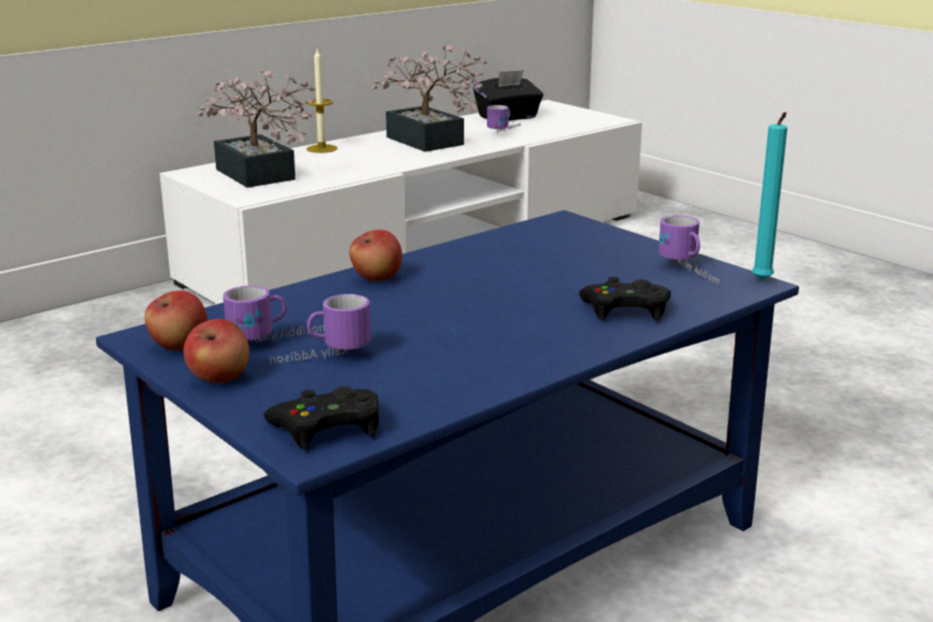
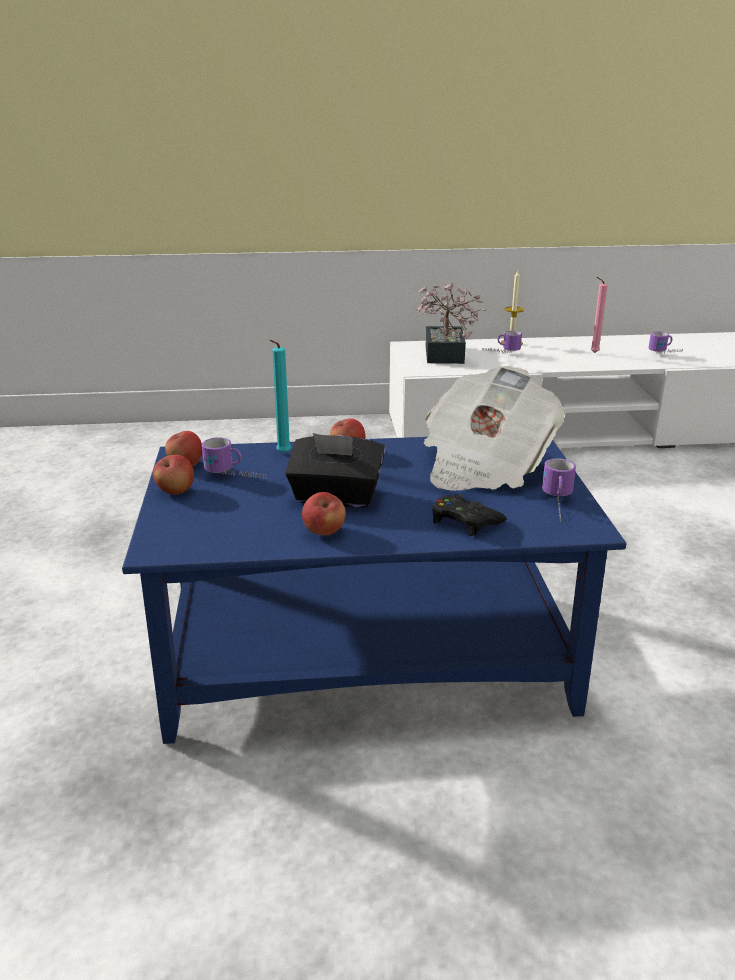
camera: 35 degrees right, 5 degrees up
black game controller [263,386,379,449] -> none
mug [270,294,371,364] -> mug moved to [482,331,522,353]
potted plant [371,44,488,152] -> pink candle [590,277,608,353]
black tissue box [473,70,543,121] -> black tissue box moved to [285,433,386,507]
turquoise candle [752,112,788,281] -> turquoise candle moved to [269,340,291,453]
none -> apple [302,492,346,536]
none -> newspaper [424,366,565,491]

